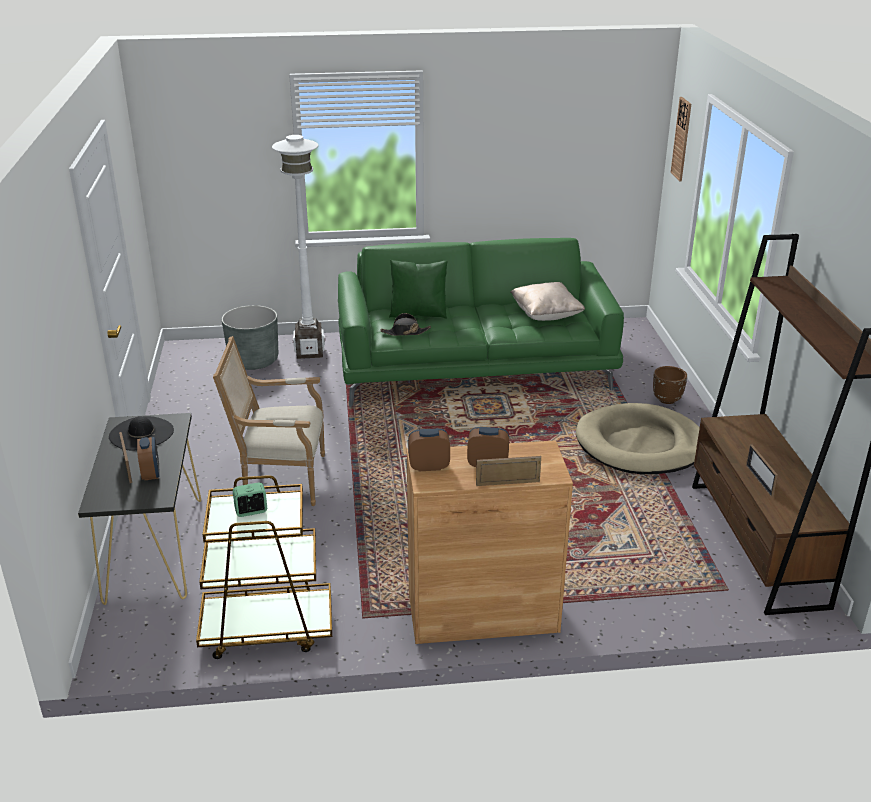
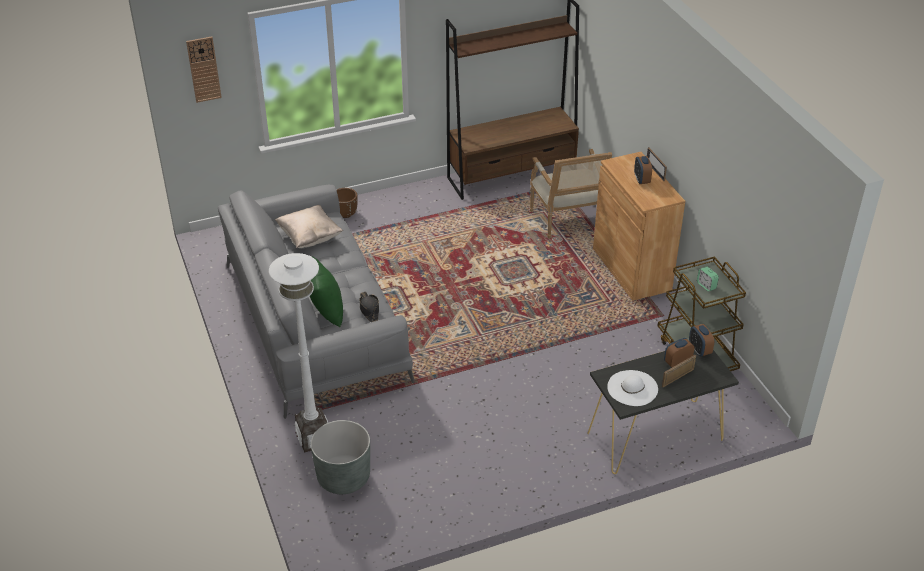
camera: 105 degrees left, 10 degrees up
black hat [109,416,174,450] -> white hat [607,370,658,406]
armchair [213,336,325,506] -> armchair moved to [530,149,612,239]
green sofa [338,238,624,407] -> grey sofa [218,185,415,419]
alarm clock [408,429,450,471] -> alarm clock moved to [689,324,714,356]
beige dog bed [576,403,700,474] -> none
picture frame [746,444,778,497] -> none

